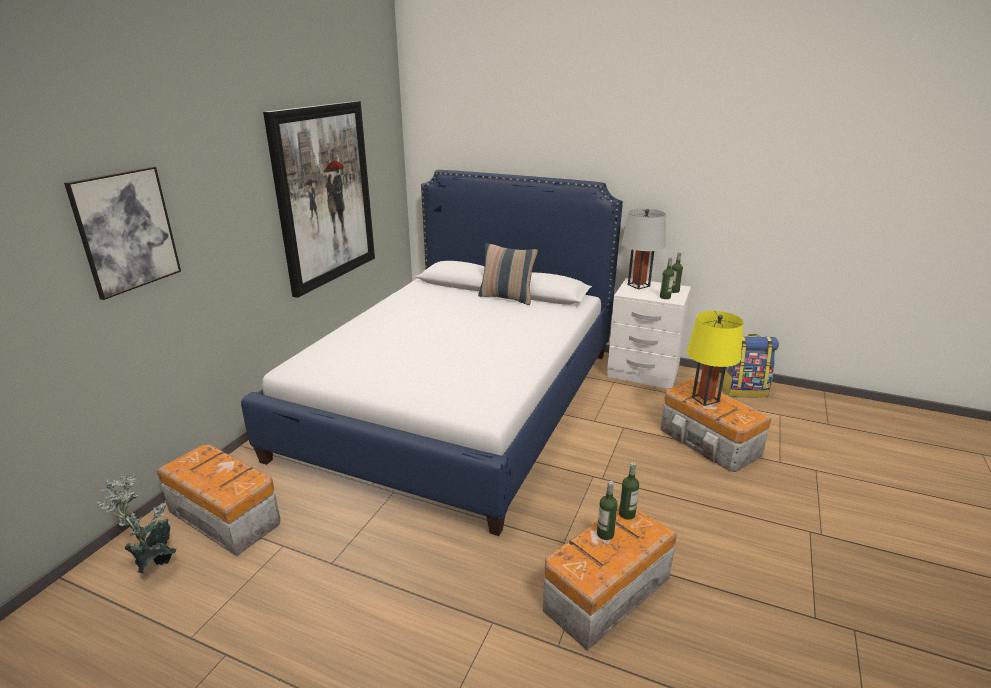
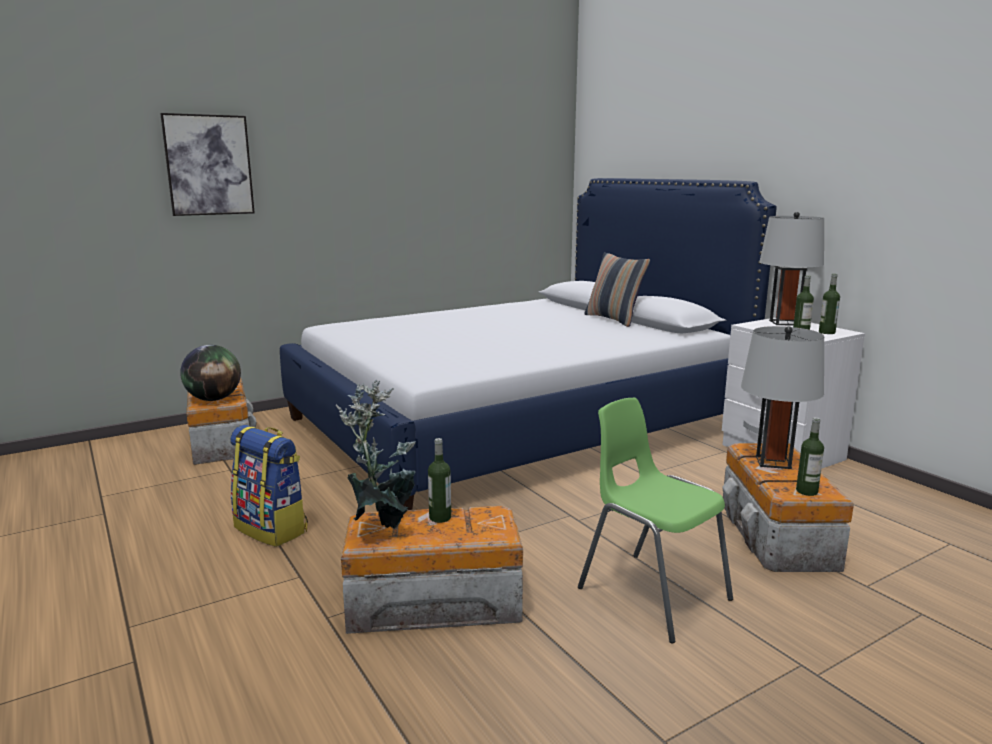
camera: 35 degrees right, 10 degrees down
potted plant [95,473,177,574] -> potted plant moved to [336,380,416,529]
picture [263,101,375,298] -> none
bottle [619,462,639,520] -> bottle moved to [796,417,824,496]
yellow table lamp [687,311,744,406] -> grey table lamp [741,326,824,469]
backpack [722,334,779,397] -> backpack moved to [230,425,308,547]
none -> globe [180,345,241,401]
none -> green chair [578,398,733,643]

